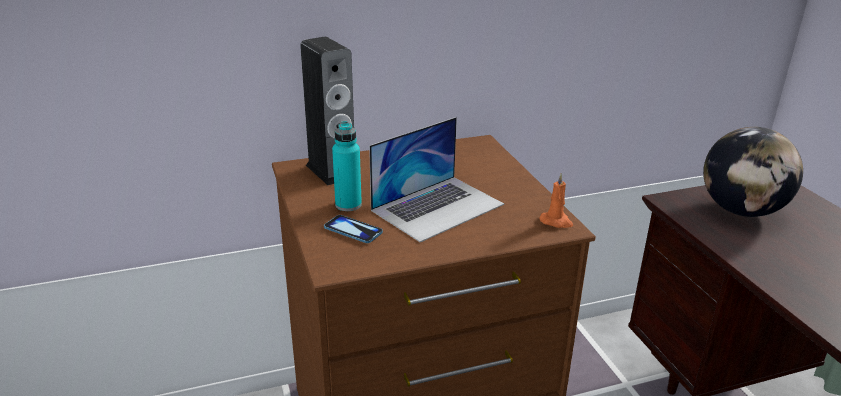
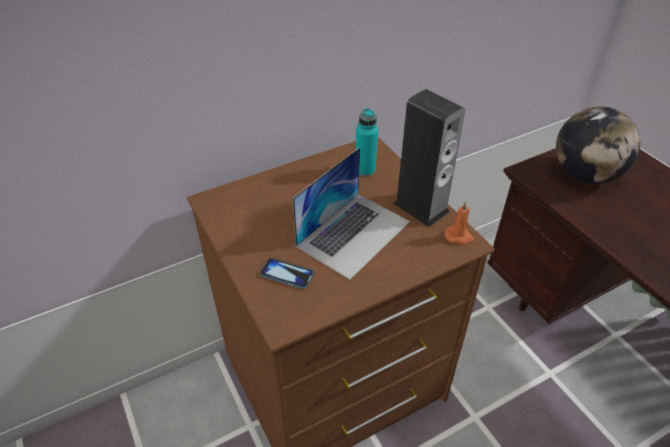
camera: 10 degrees left, 15 degrees up
speaker [300,37,354,185] -> speaker moved to [393,89,465,227]
turquoise bottle [332,121,362,211] -> turquoise bottle moved to [355,108,378,177]

